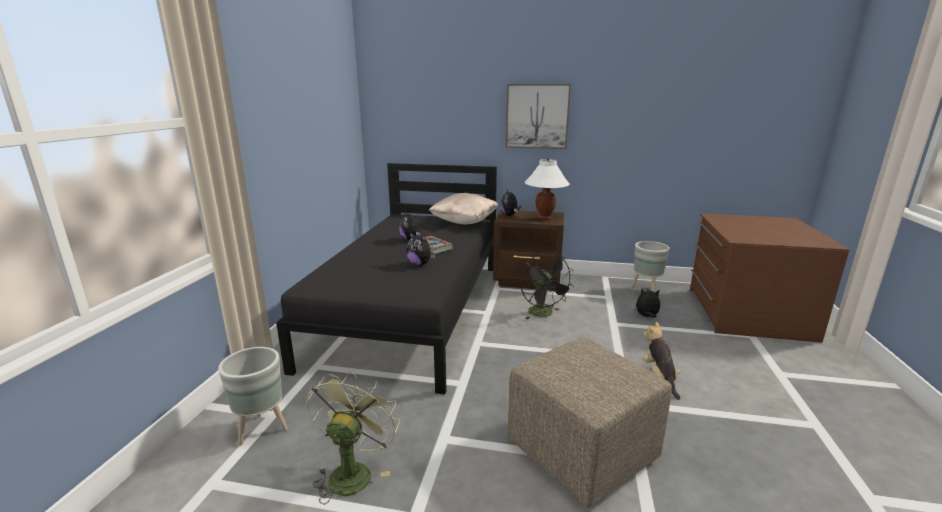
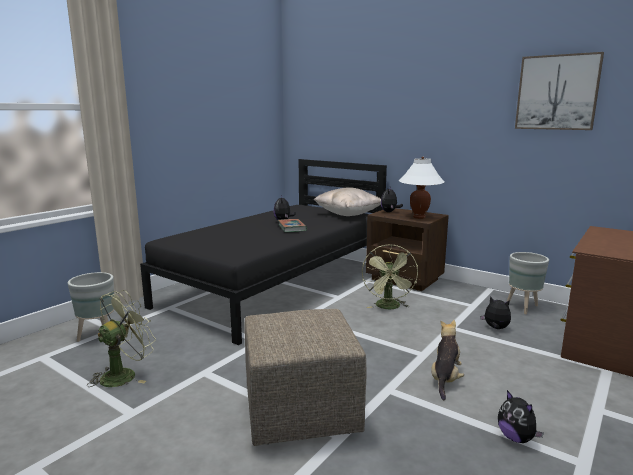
camera: 25 degrees right, 5 degrees down
plush toy [406,232,436,266] -> plush toy moved to [498,390,544,443]
picture [506,84,571,149] -> picture moved to [515,52,604,130]
black fan [520,252,574,319] -> green fan [362,244,418,309]

